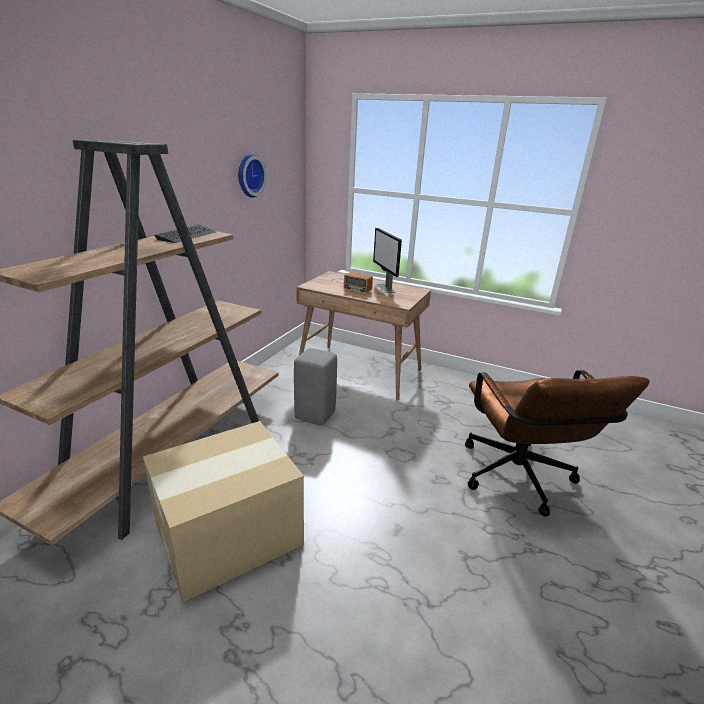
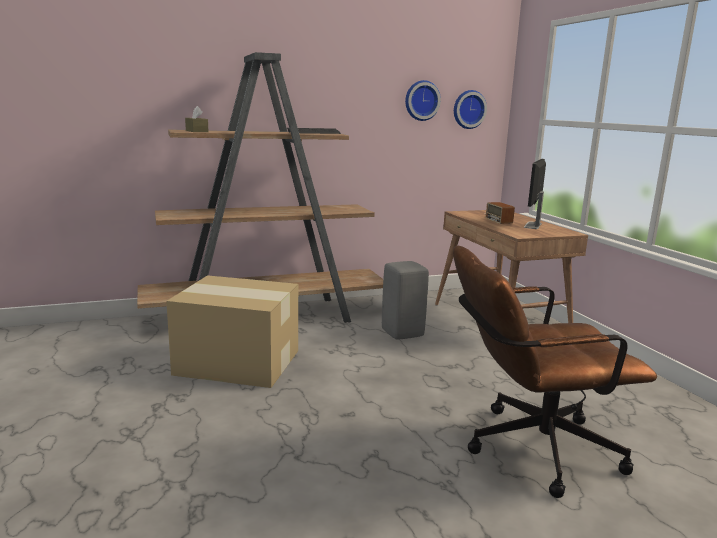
camera: 45 degrees right, 10 degrees down
brown office chair [465,370,650,517] -> brown office chair turned 45 degrees clockwise [453,245,657,498]
none -> brown tissue box [185,106,209,132]
none -> wall clock [454,90,487,129]

